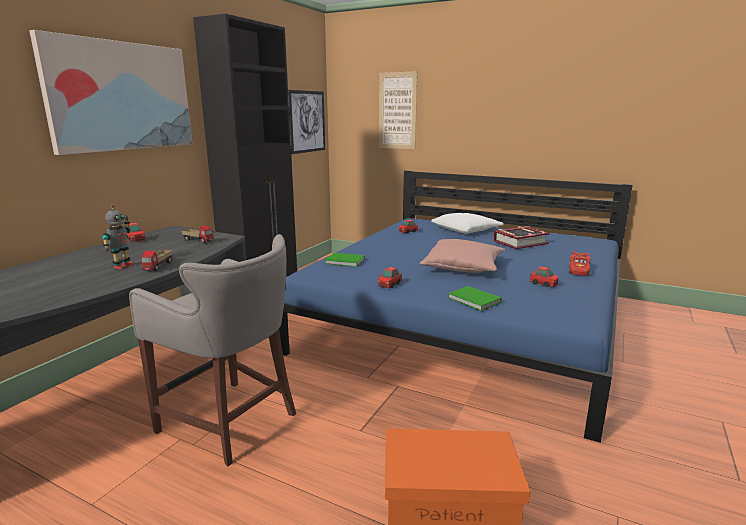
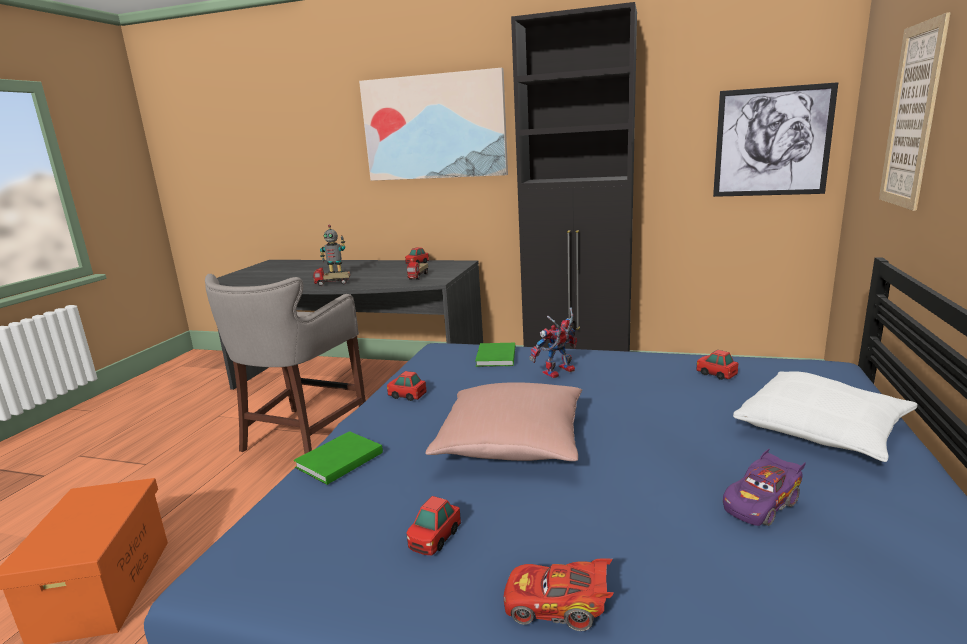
camera: 80 degrees right, 0 degrees up
book [493,226,550,249] -> purple toy car [723,449,806,526]
none -> toy robot [529,308,577,378]

